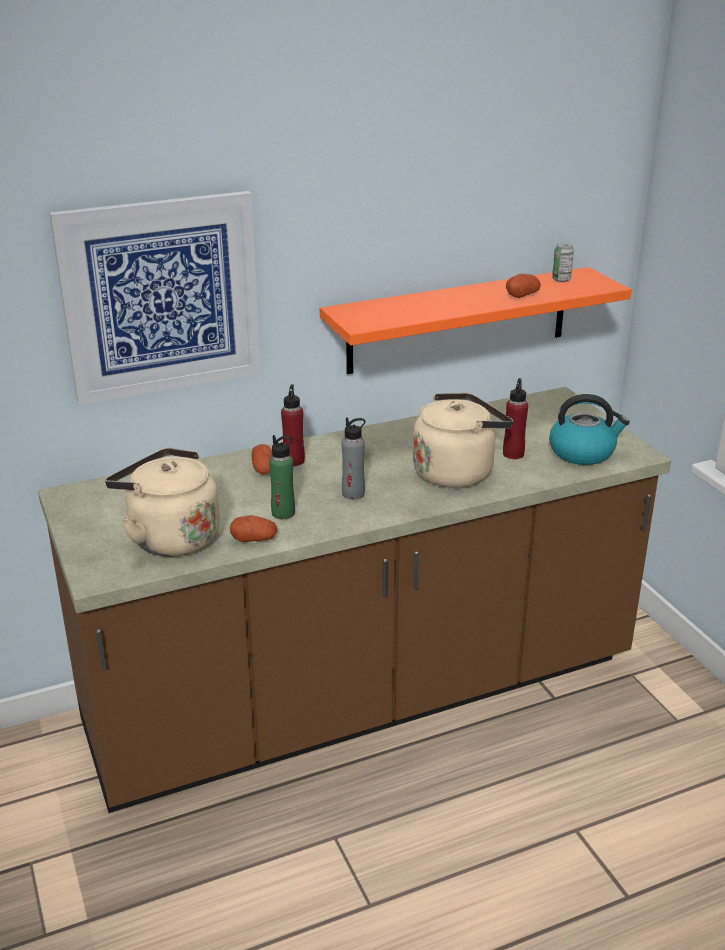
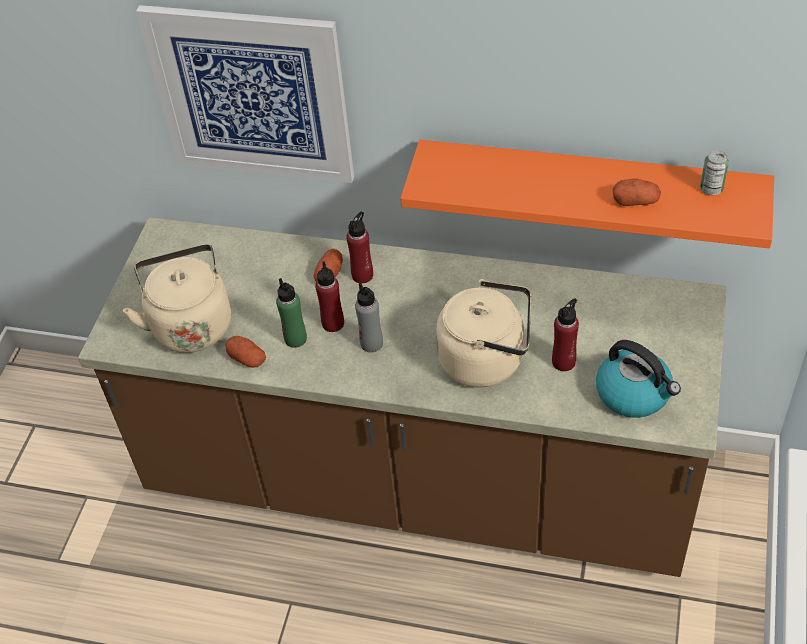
camera: 40 degrees right, 20 degrees up
none -> red bottle [315,261,344,332]

